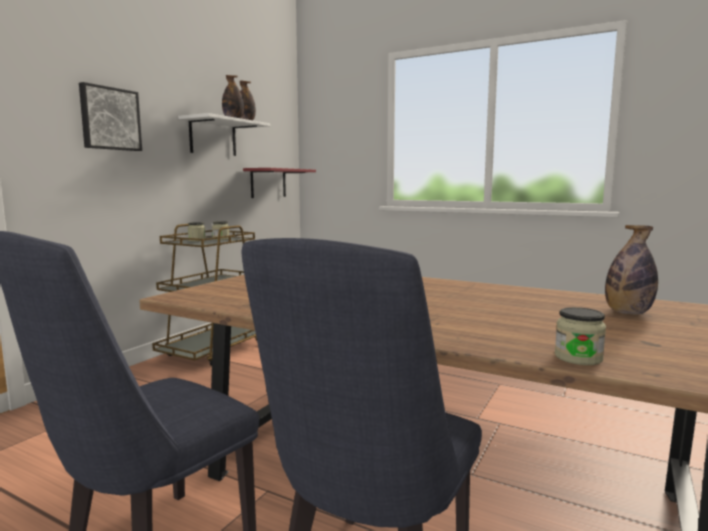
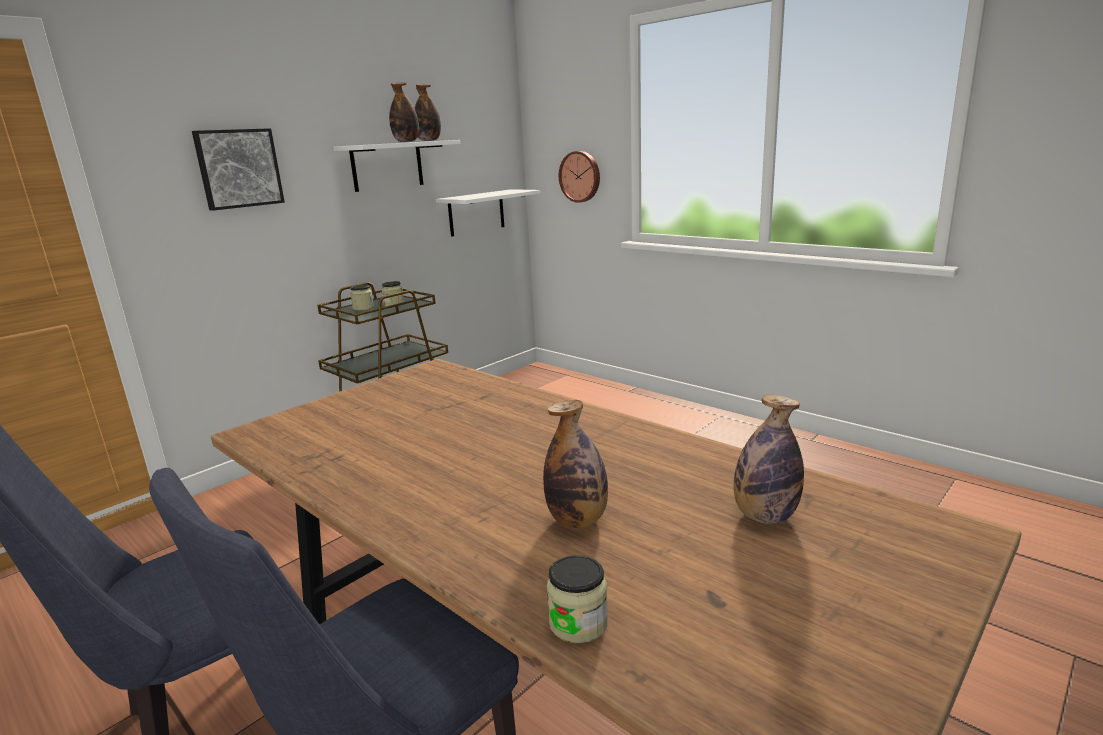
camera: 15 degrees right, 10 degrees up
red shelf [243,168,316,198] -> white shelf [436,189,540,237]
none -> bottle [543,400,608,528]
none -> wall clock [559,151,600,203]

